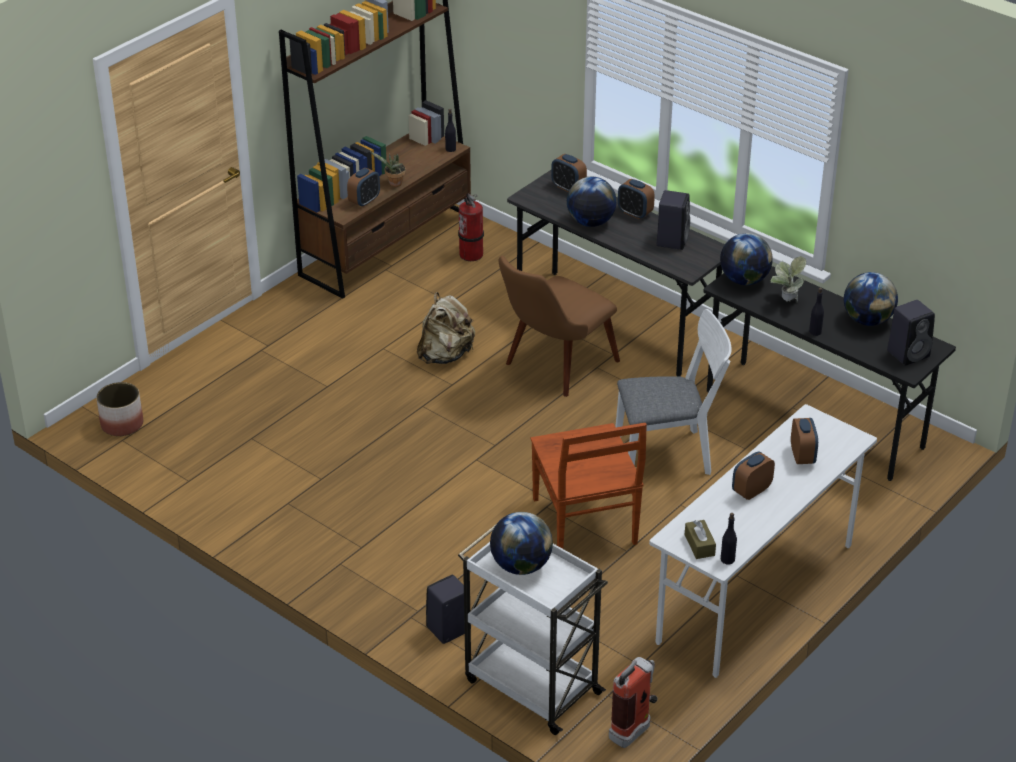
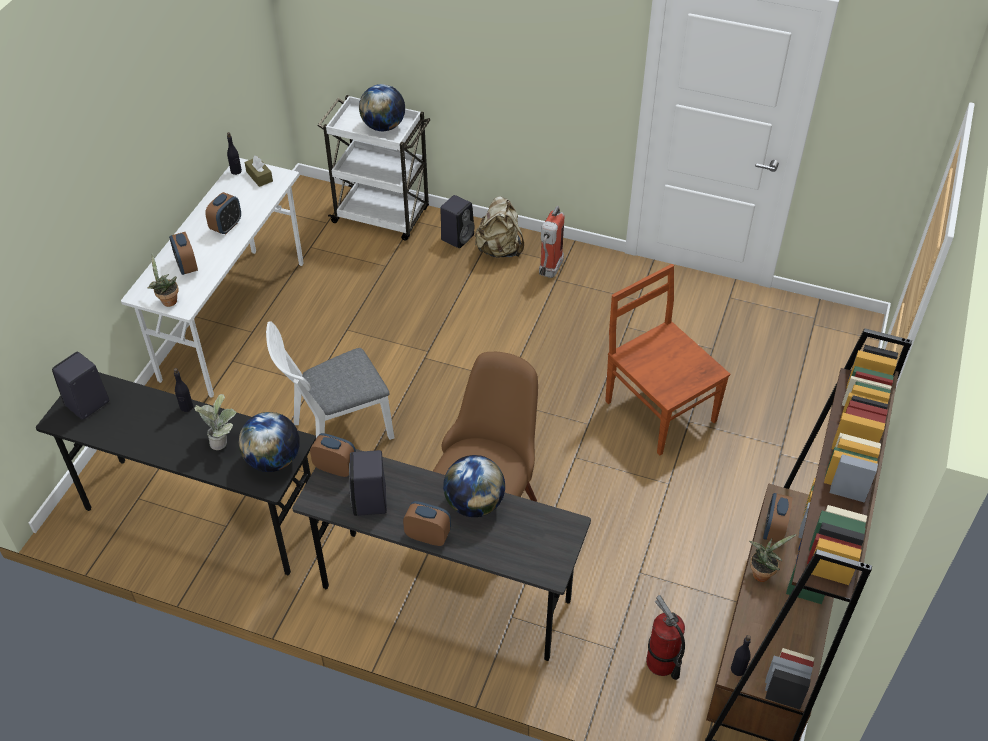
camera: 160 degrees right, 10 degrees up
planter [96,382,143,436] -> none
beige backpack [417,292,475,364] -> beige backpack moved to [475,196,524,257]
brown chair [531,423,647,549] -> brown chair moved to [605,264,730,455]
alarm clock [551,154,587,192] -> alarm clock moved to [310,433,356,477]
fire extinguisher [609,657,657,748] -> fire extinguisher moved to [539,206,564,278]
globe [844,272,898,326] -> none
none -> potted plant [147,253,179,307]

